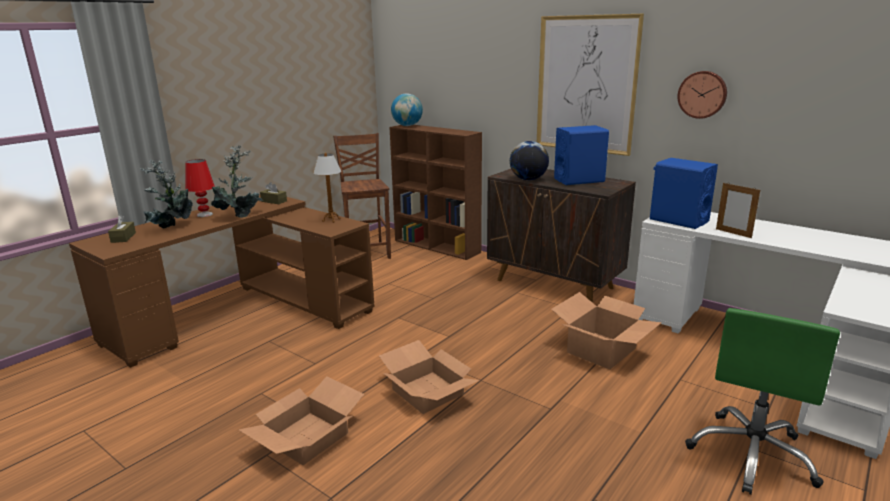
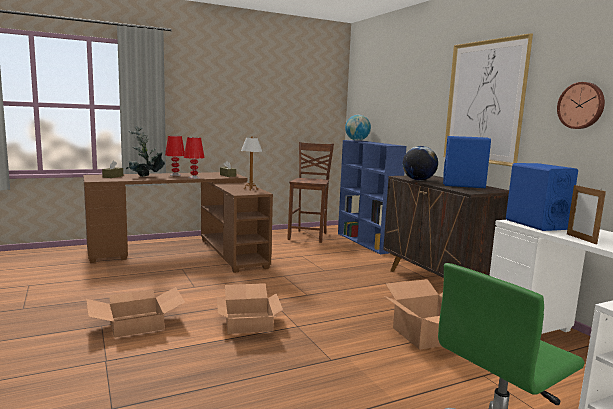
camera: 25 degrees right, 10 degrees down
potted plant [211,146,263,218] -> red table lamp [184,137,204,179]
brown bookcase [389,125,482,260] -> blue bookcase [338,140,406,254]

